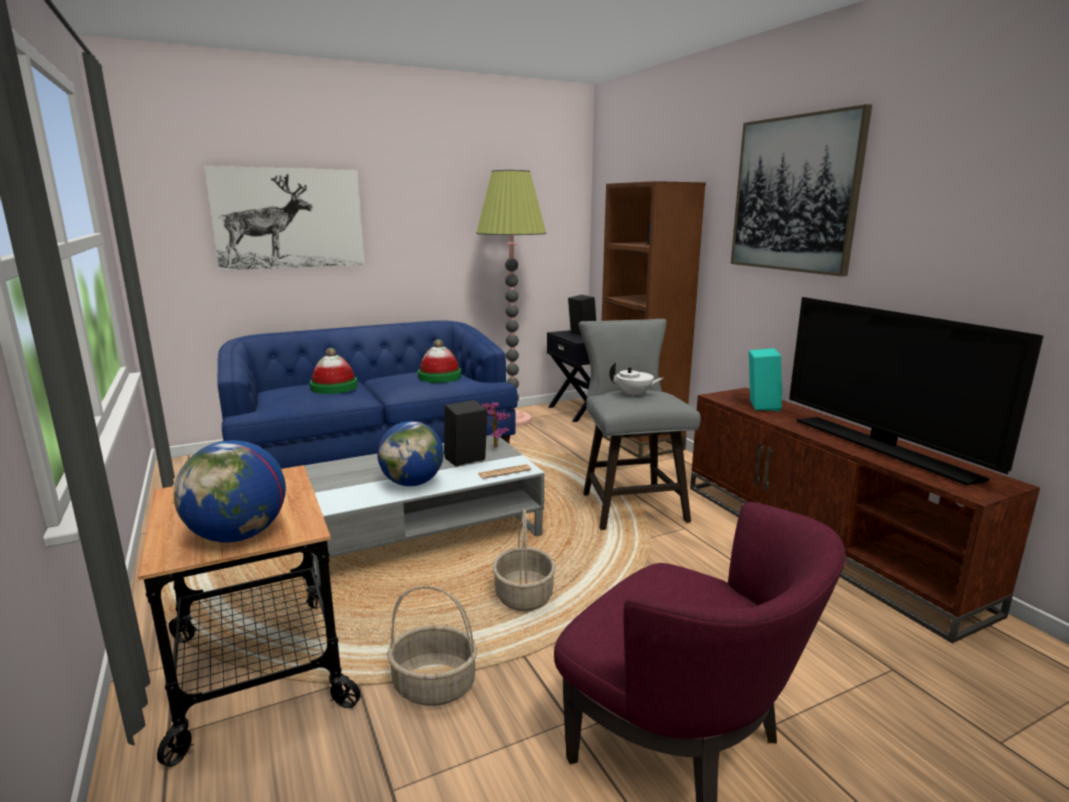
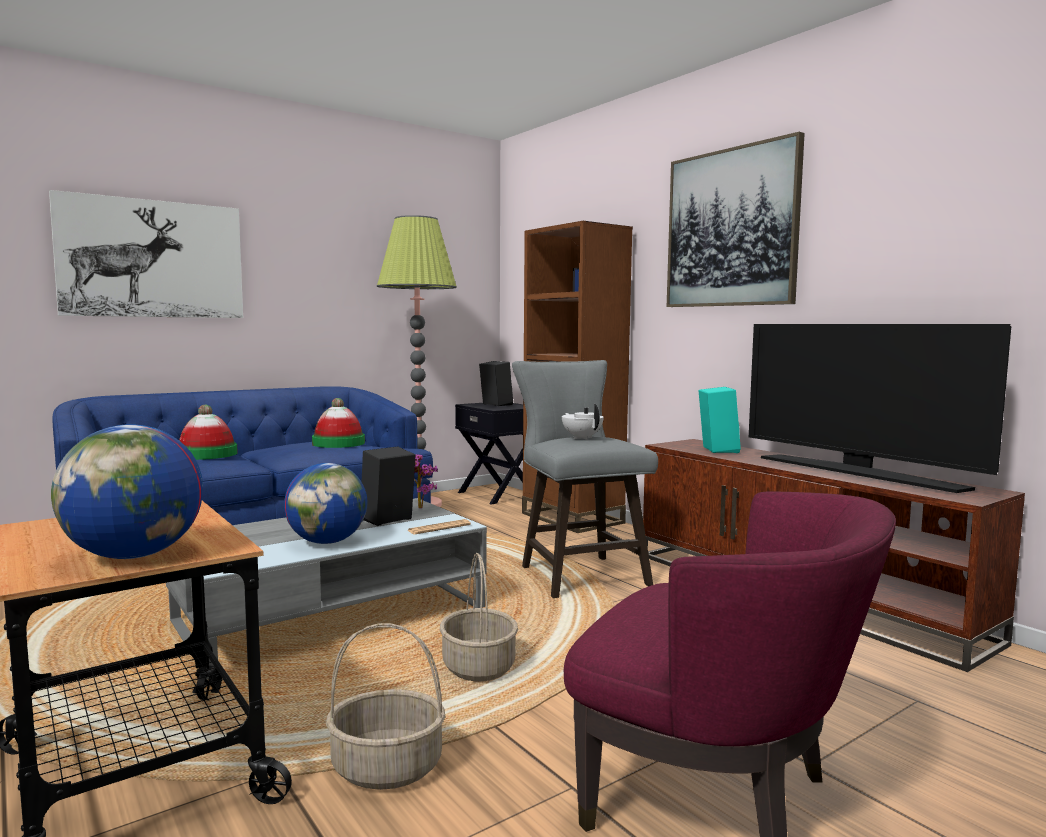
camera: 10 degrees left, 10 degrees down
white teapot [609,362,664,397] -> white teapot turned 120 degrees counterclockwise [562,404,604,440]

